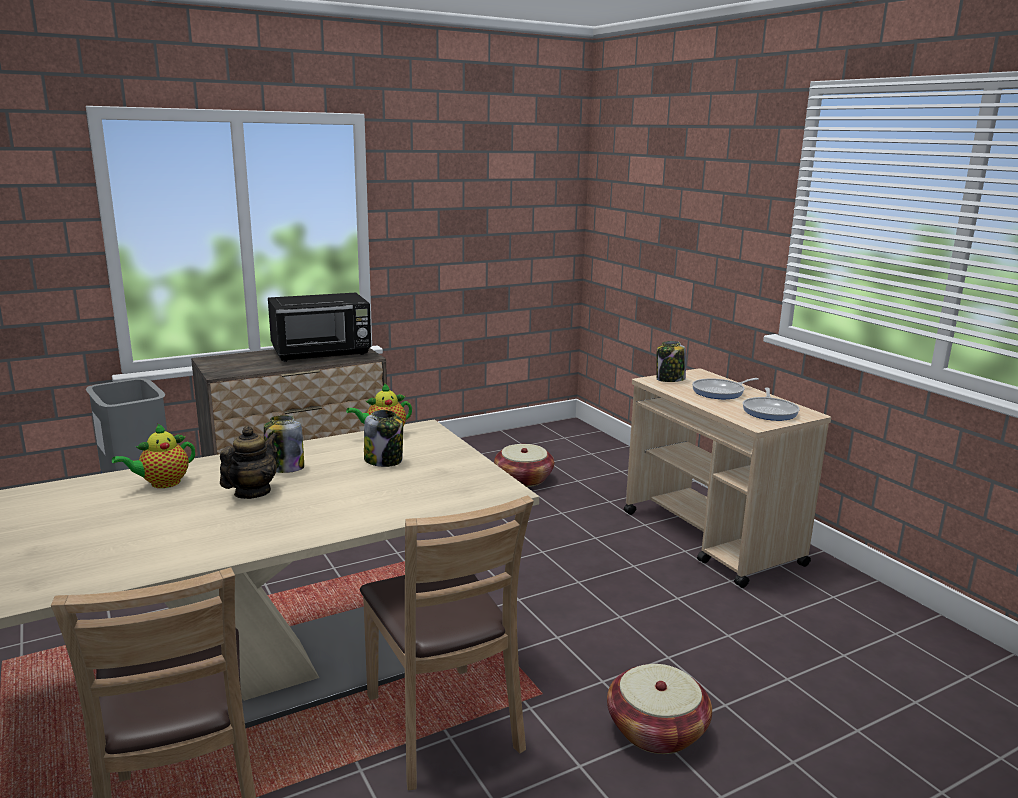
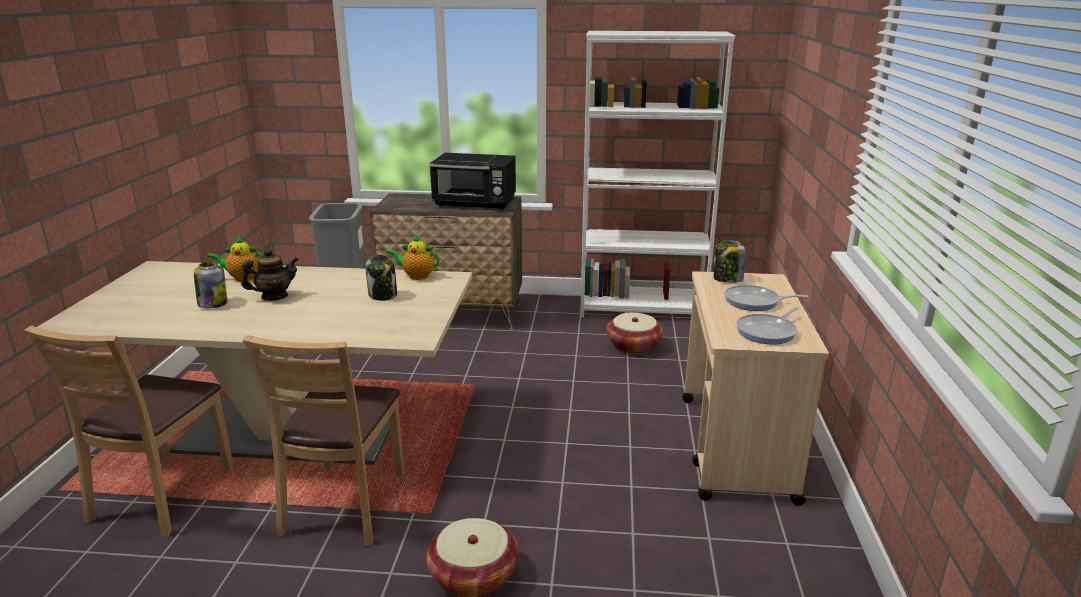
camera: 35 degrees right, 5 degrees up
jar [264,415,304,473] -> jar moved to [194,262,228,308]
none -> white bookcase [580,31,735,318]

